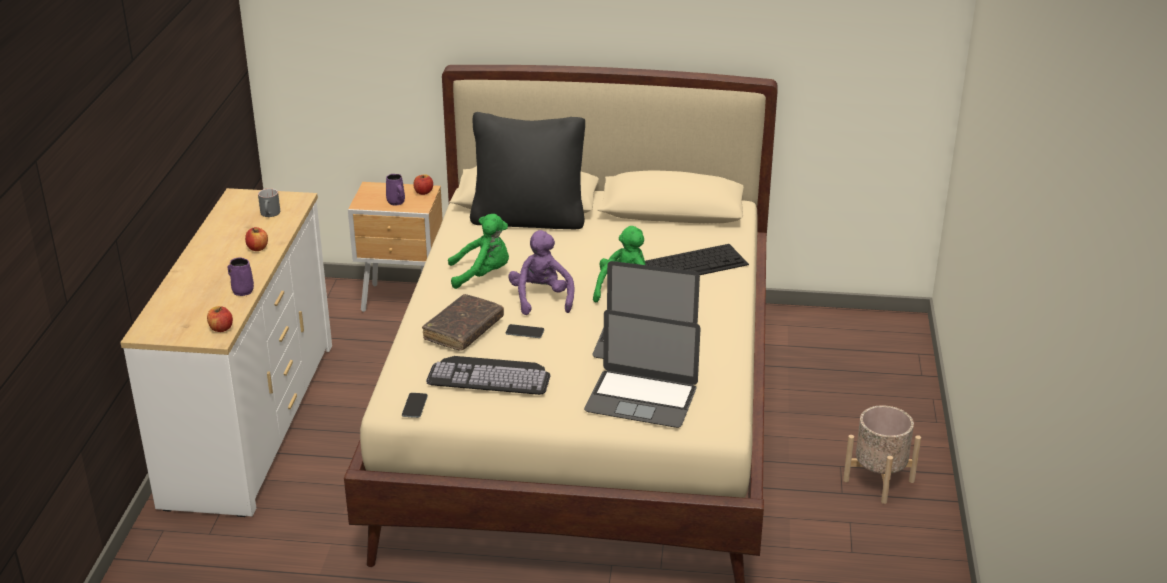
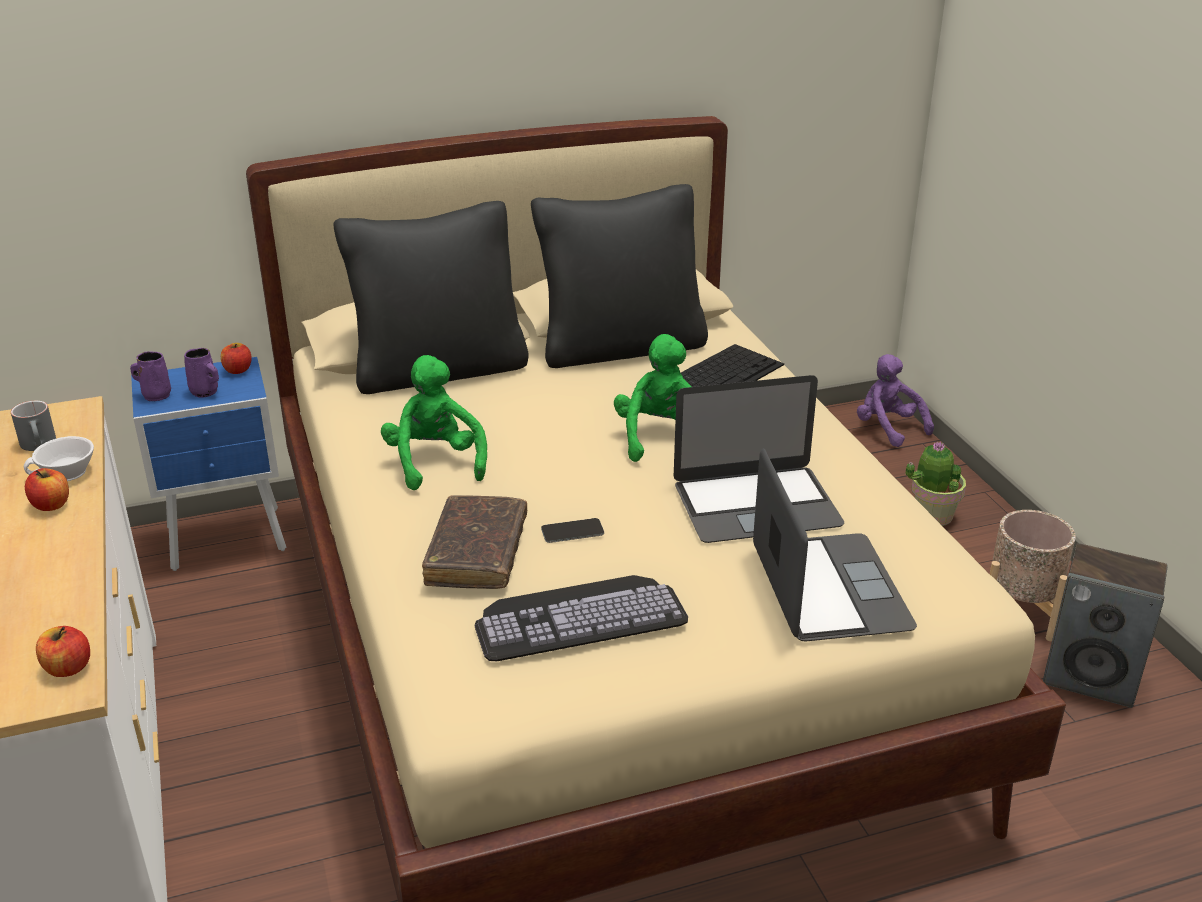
camera: 25 degrees left, 0 degrees up
purple mug [228,257,254,296] -> purple mug moved to [130,351,171,401]
brown nightstand [348,182,443,312] -> blue nightstand [131,357,286,571]
phone [402,393,428,418] -> none
green plush toy [448,214,509,289] -> green plush toy turned 75 degrees counterclockwise [381,355,487,490]
purple plush toy [508,230,575,315] -> purple plush toy moved to [857,354,934,447]
laptop [584,310,700,428] -> laptop turned 90 degrees counterclockwise [753,448,917,641]
none -> white cup [24,436,94,481]
none -> black pillow [531,184,708,368]
none -> potted plant [906,441,966,526]
none -> speaker [1043,543,1168,708]

